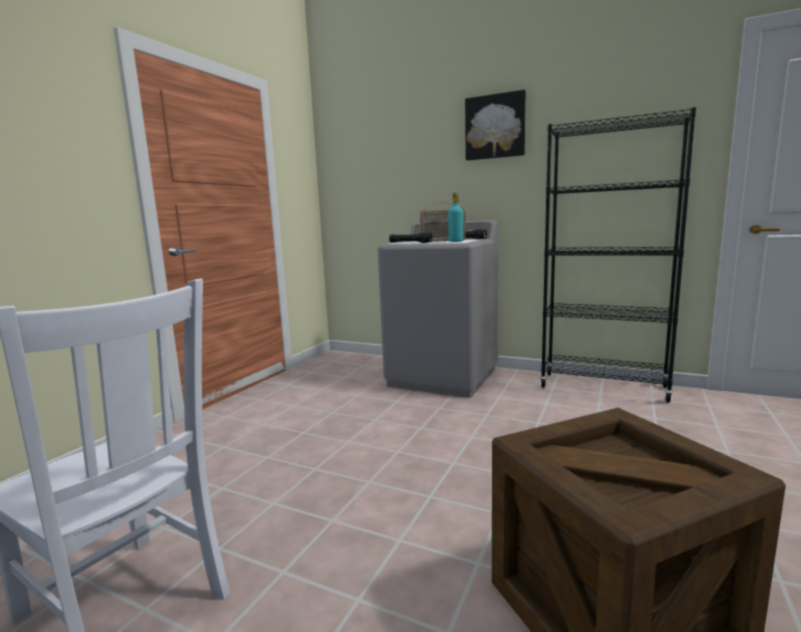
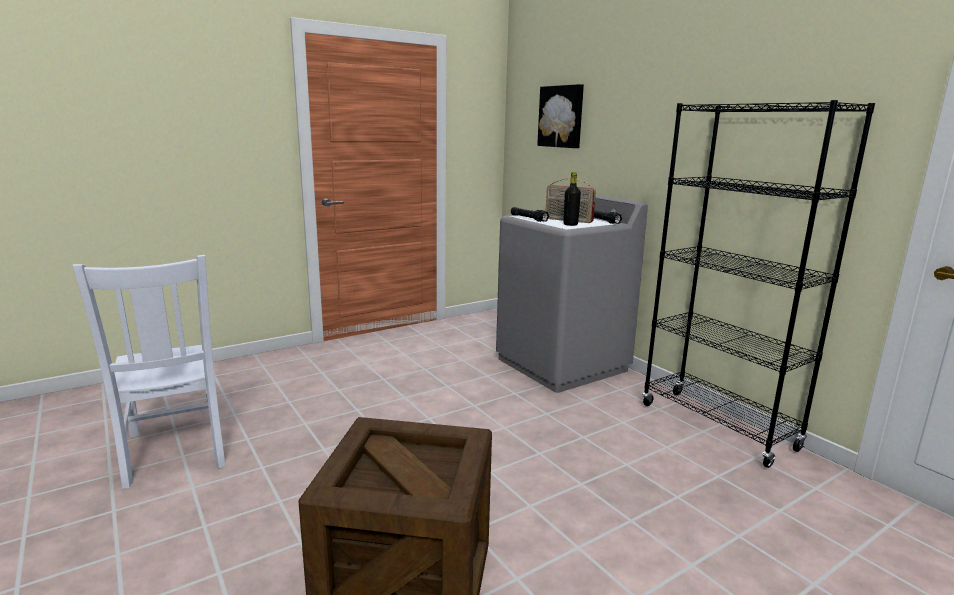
camera: 30 degrees right, 5 degrees up
turquoise bottle [448,193,463,242] -> black bottle [563,172,581,226]
picture [465,90,526,161] -> picture moved to [537,84,584,148]

